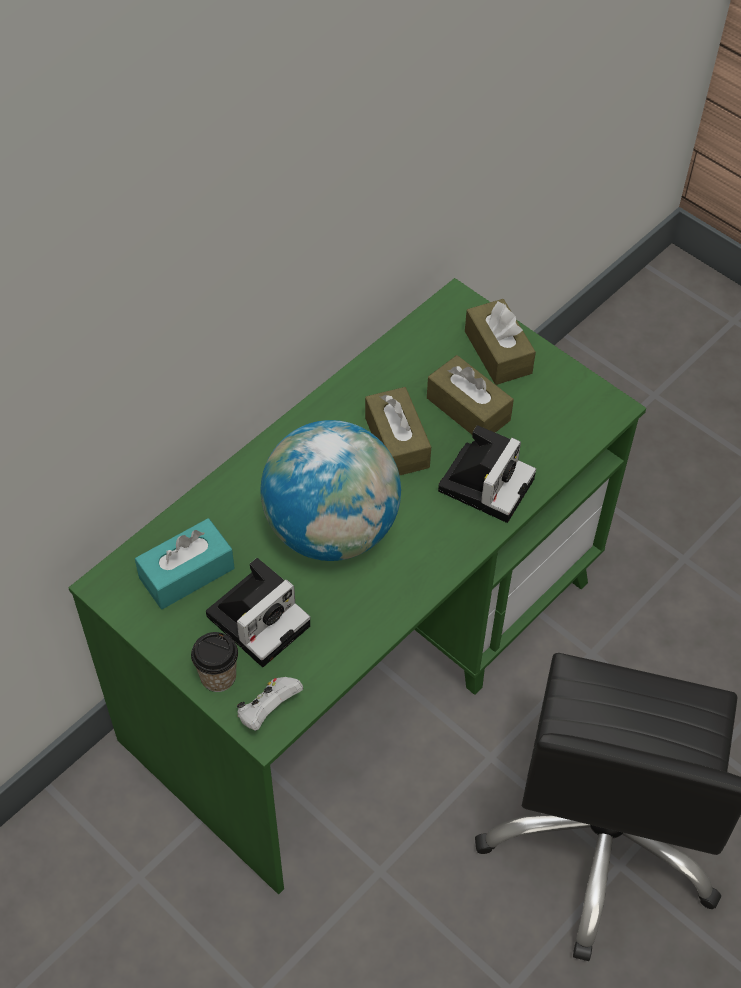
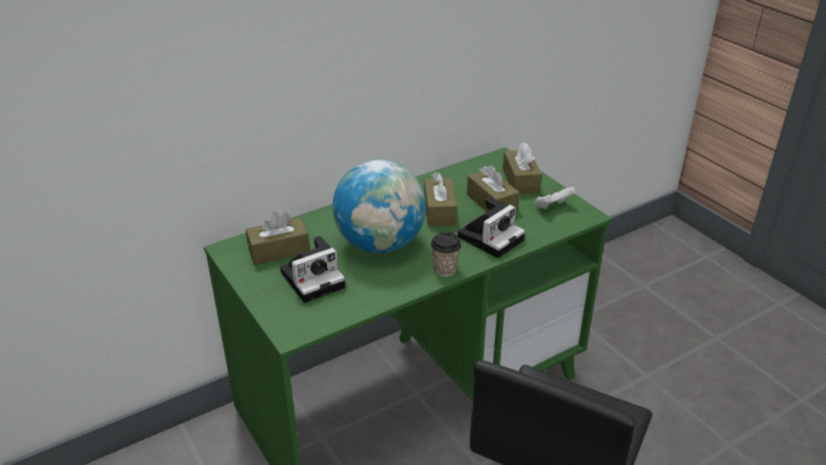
camera: 15 degrees right, 20 degrees down
turquoise tissue box [135,518,234,609] -> brown tissue box [246,212,310,265]
cup [191,632,238,692] -> cup moved to [431,232,461,277]
white game controller [237,677,303,731] -> white game controller moved to [535,187,576,210]

